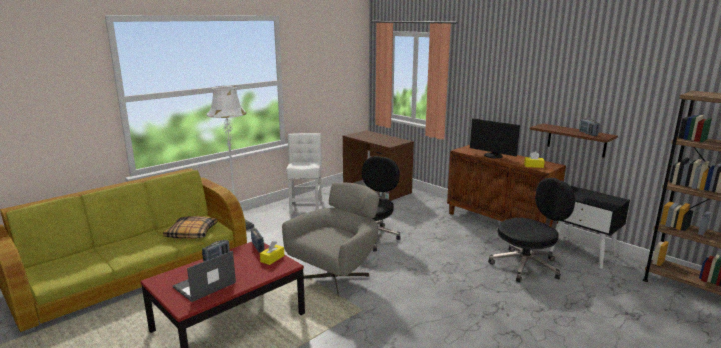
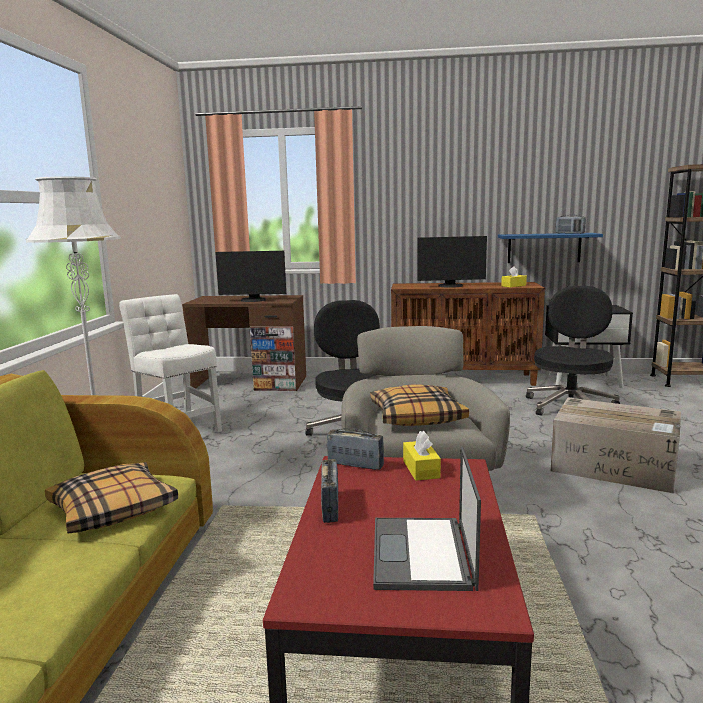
camera: 40 degrees left, 5 degrees down
brown shelf [530,123,618,157] -> blue shelf [498,233,603,263]
none -> monitor [215,251,286,302]
none -> pillow [370,384,469,426]
none -> cardboard box [551,398,681,494]

